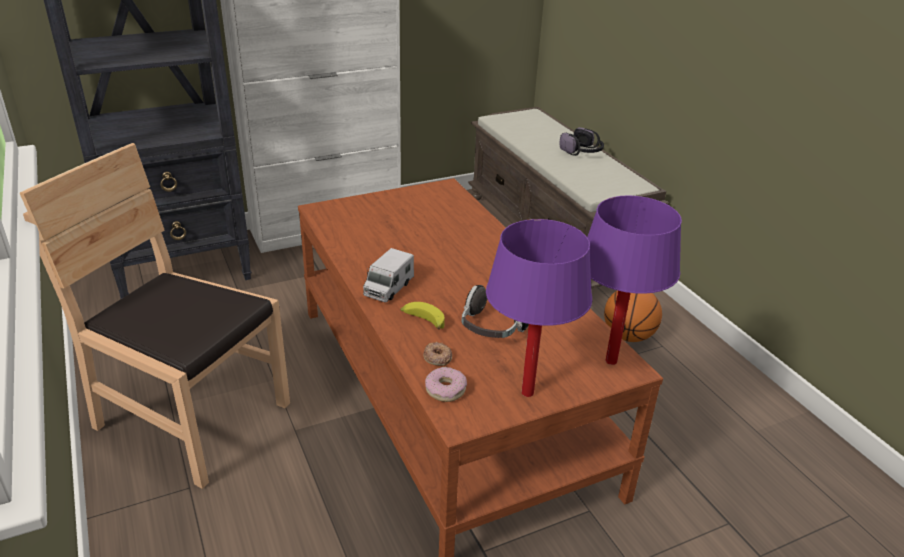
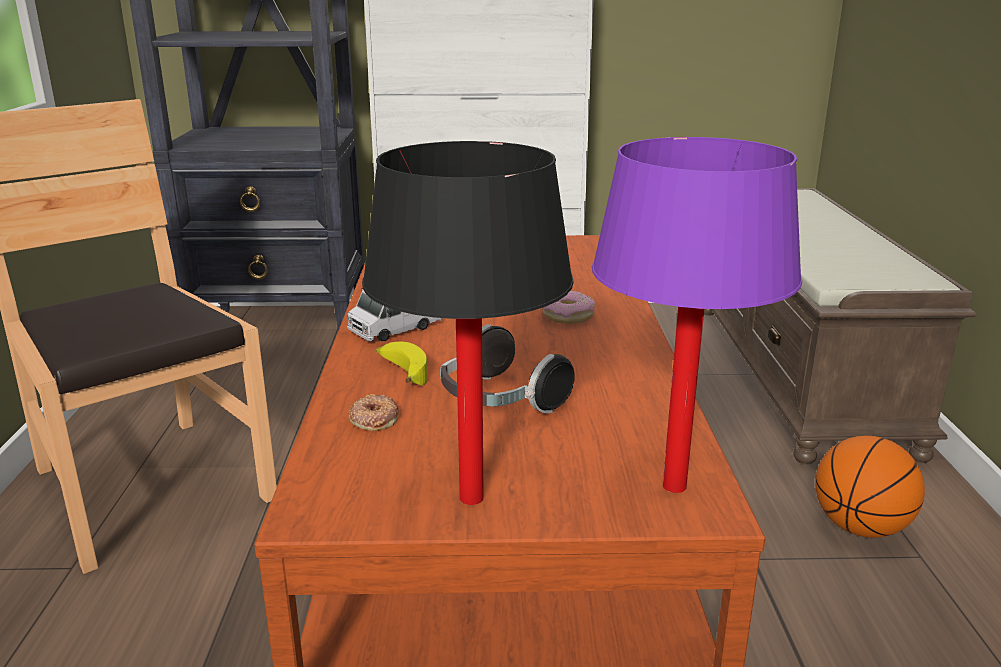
camera: 25 degrees right, 10 degrees down
donut [425,367,467,402] -> donut moved to [542,291,595,324]
purple table lamp [486,219,592,397] -> black table lamp [362,141,574,505]
headphones [559,127,604,156] -> none

